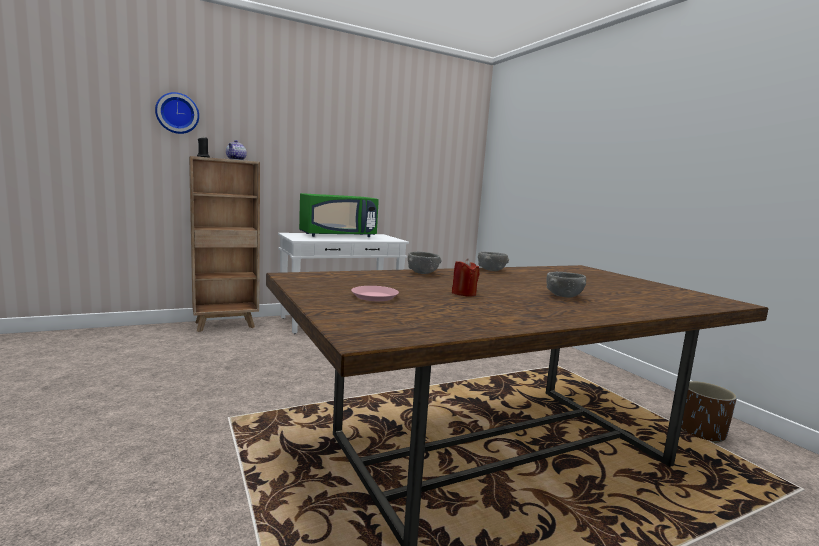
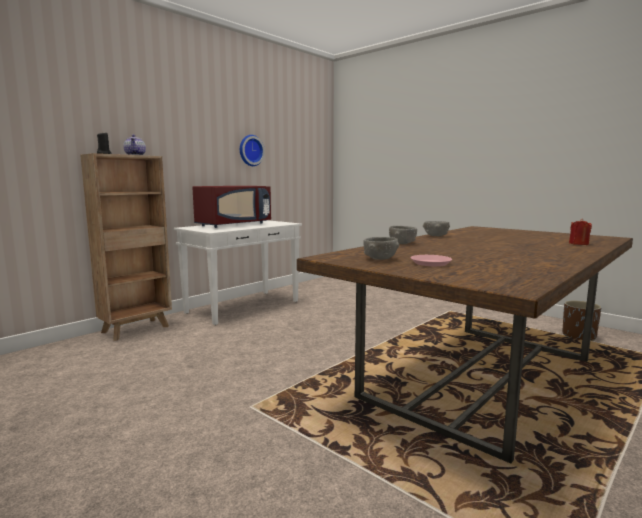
camera: 20 degrees left, 0 degrees up
wall clock [155,92,199,134] -> wall clock moved to [240,135,265,166]
green microwave [299,193,379,237] -> red microwave [192,186,271,228]
red candle [452,259,480,297] -> red candle moved to [569,219,592,245]
grey bowl [547,272,586,297] -> grey bowl moved to [363,237,399,260]

